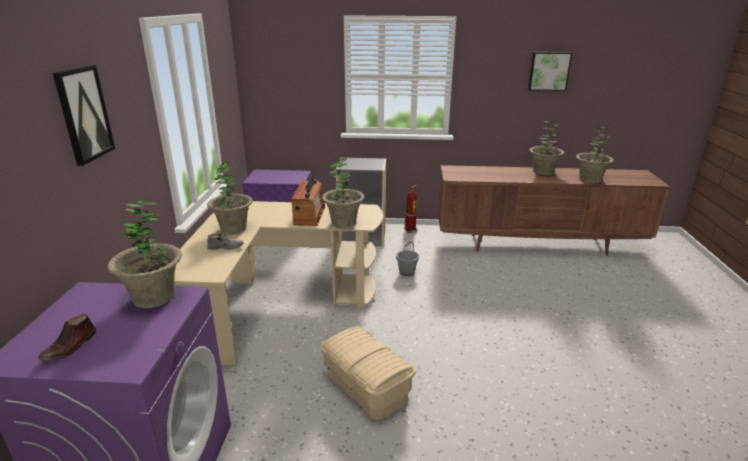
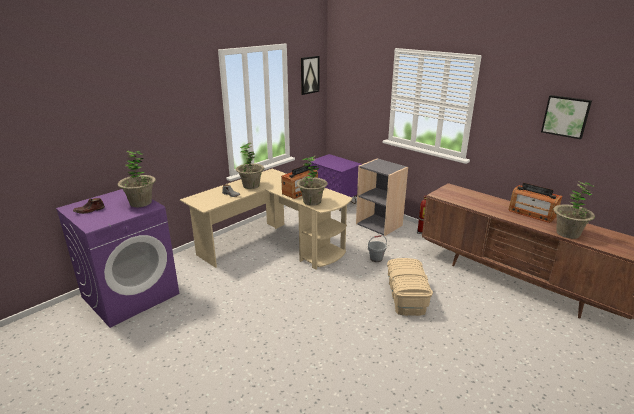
camera: 40 degrees right, 0 degrees up
picture [53,65,115,166] -> picture moved to [301,56,319,95]
beige storage box [320,326,416,420] -> beige storage box moved to [387,258,433,316]
potted plant [529,121,564,175] -> radio [508,183,562,223]

